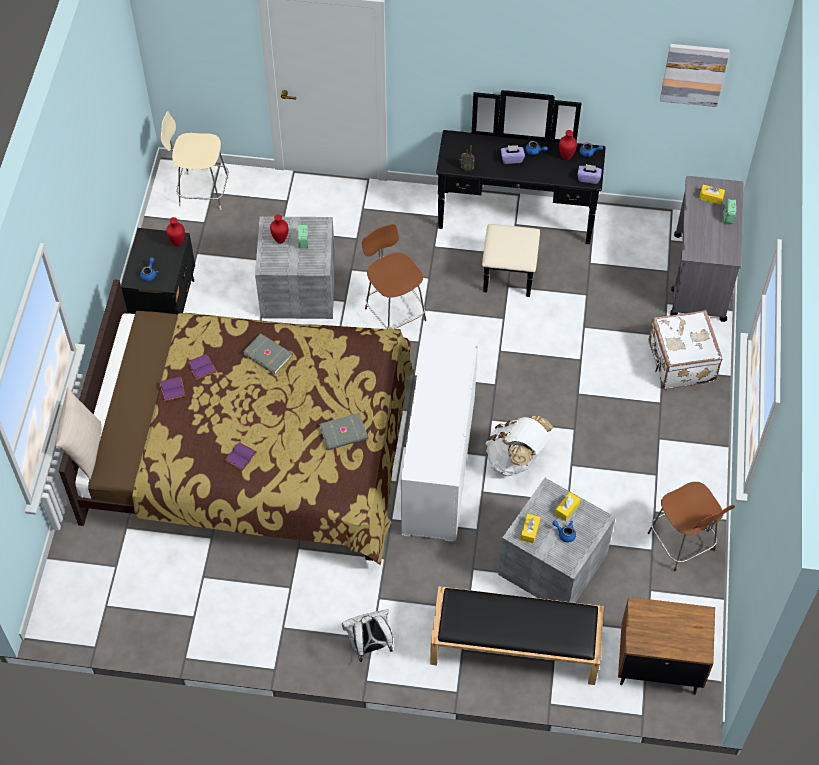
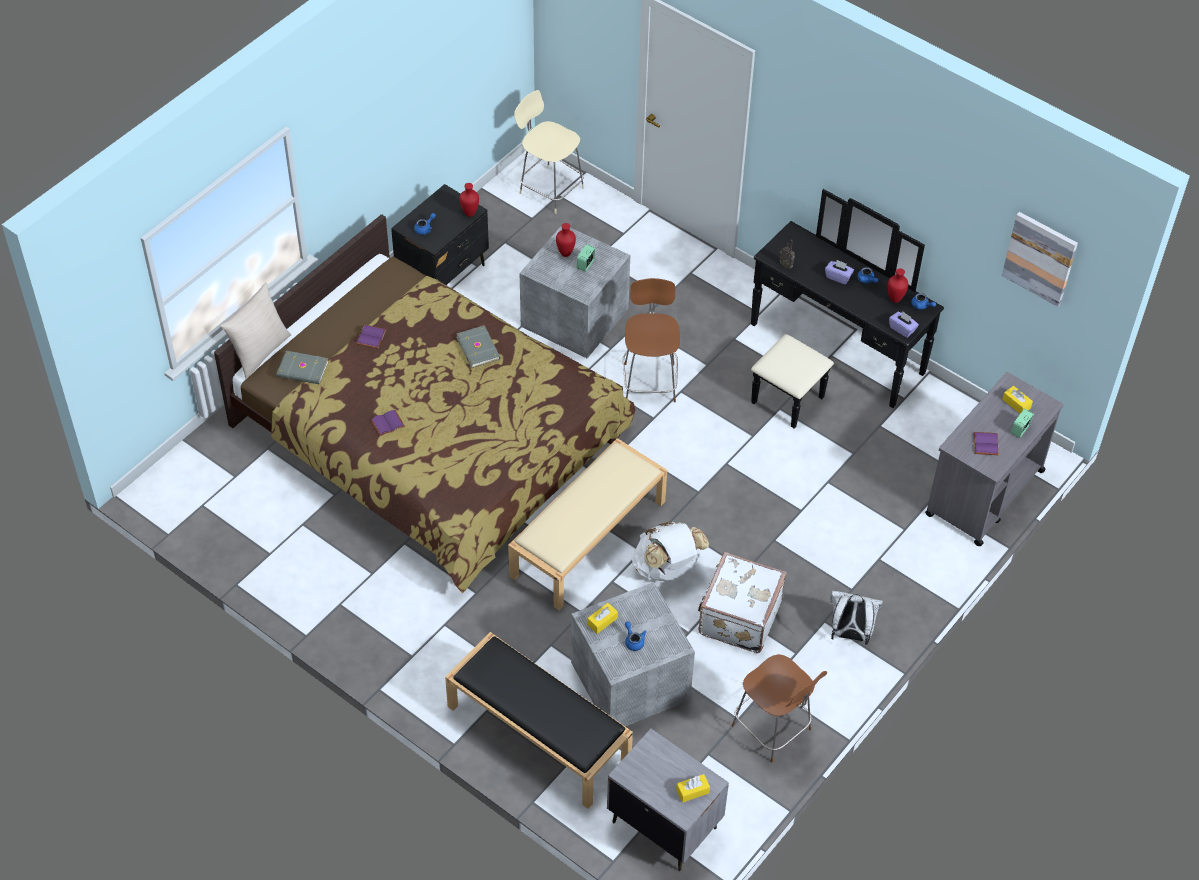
camera: 30 degrees right, 5 degrees down
purple book [187,354,217,380] -> purple book moved to [973,432,999,455]
grey book [319,413,368,450] -> grey book moved to [277,351,329,384]
white backpack [342,609,393,662] -> white backpack moved to [831,591,883,644]
white cabinet [401,333,478,542] -> beige bench [508,438,667,610]
yellow tissue box [555,492,581,521] -> yellow tissue box moved to [676,774,710,803]
brown nightstand [618,597,715,694] -> grey nightstand [607,728,729,871]
white suitcase [648,310,723,389] -> white suitcase moved to [698,552,787,653]
brown chair [648,482,735,572] -> brown chair turned 45 degrees counterclockwise [732,654,827,762]

